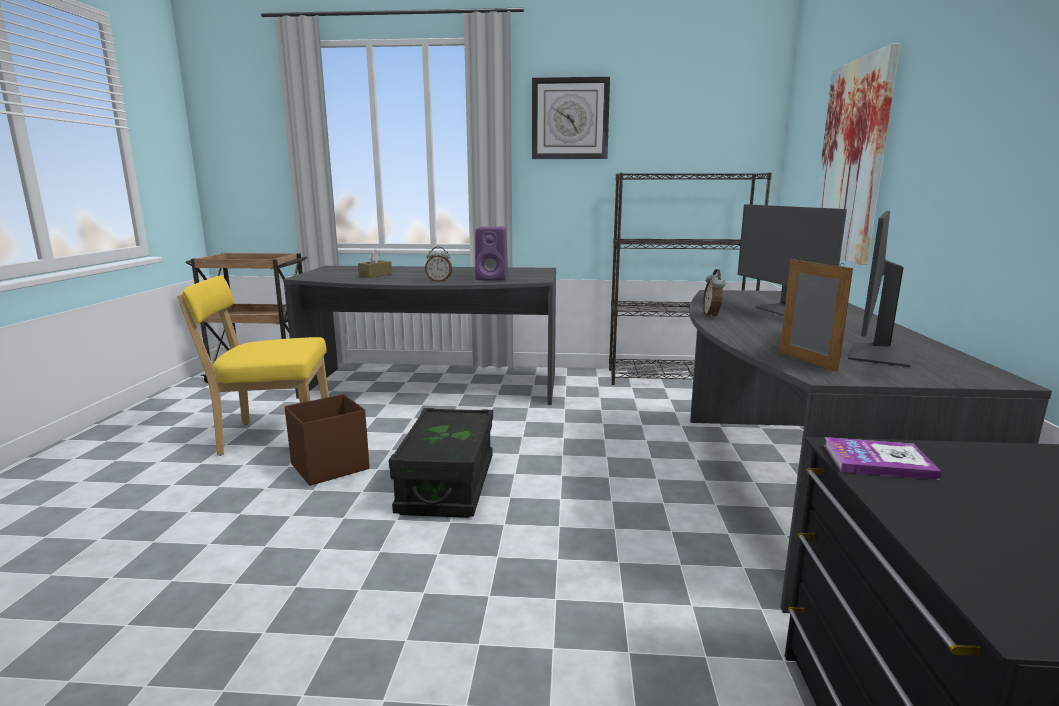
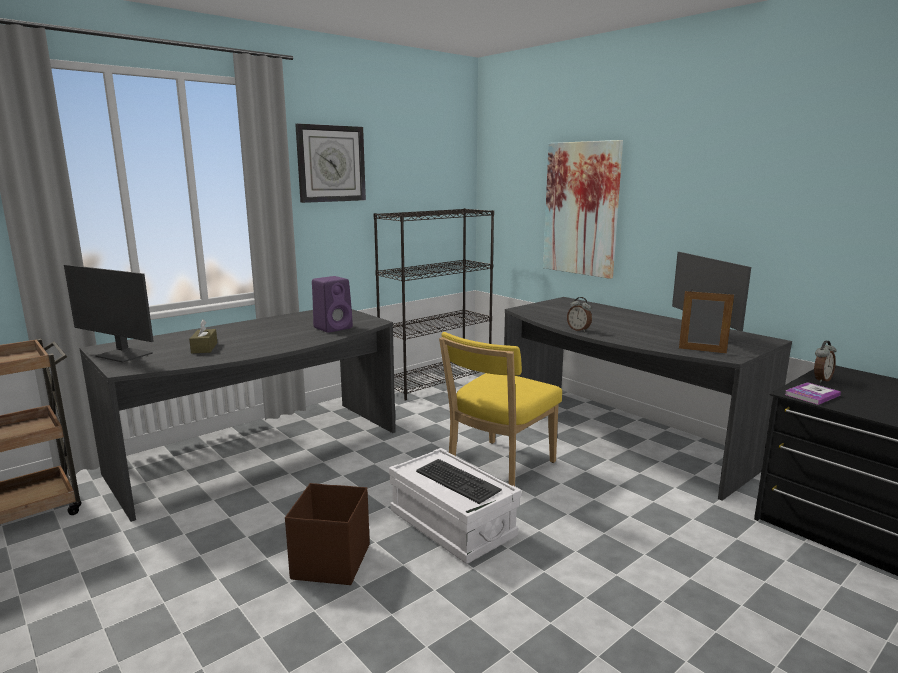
camera: 45 degrees left, 0 degrees up
yellow chair [177,275,329,456] -> yellow chair moved to [439,332,562,486]
black storage box [389,408,493,518] -> white storage box [389,448,521,564]
alarm clock [425,247,452,282] -> alarm clock moved to [814,341,836,383]
monitor [738,204,847,316] -> monitor moved to [64,265,154,363]
none -> keyboard [416,459,502,504]

